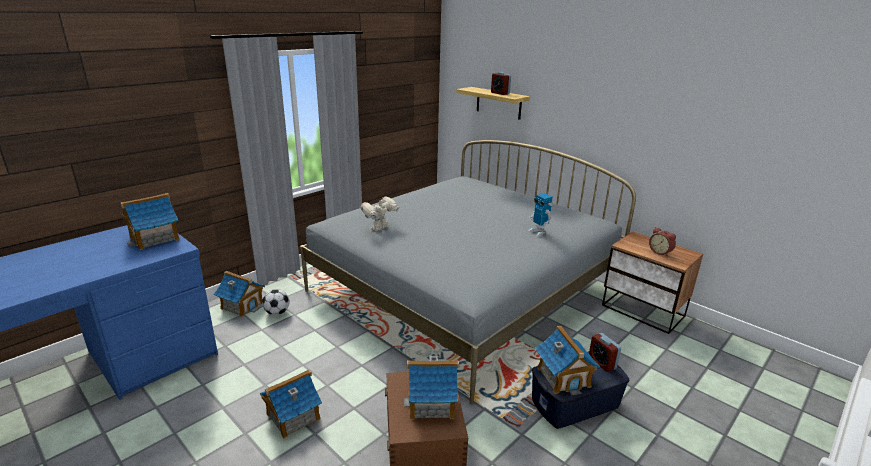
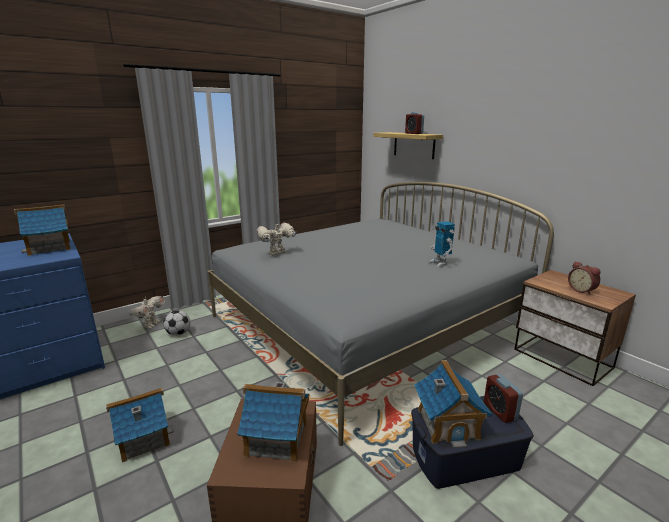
camera: 10 degrees right, 5 degrees down
toy house [214,271,265,317] -> toy robot [129,296,165,329]

